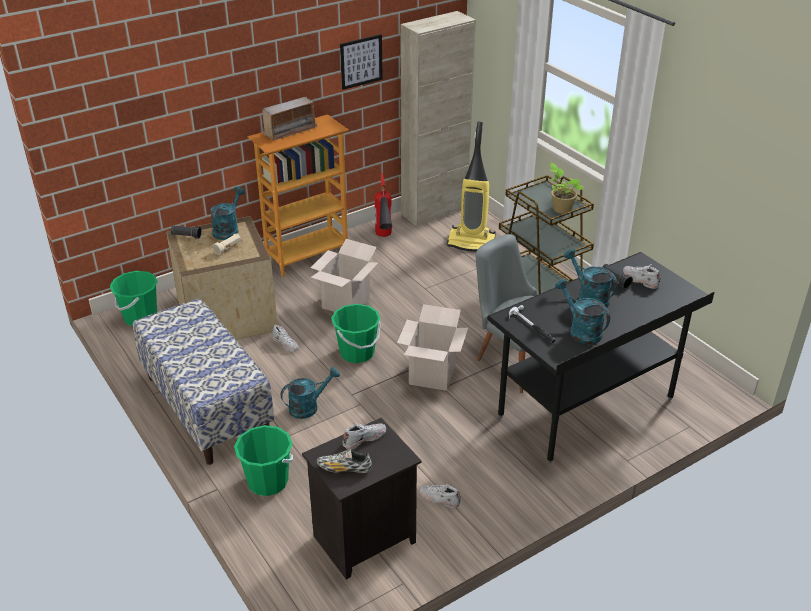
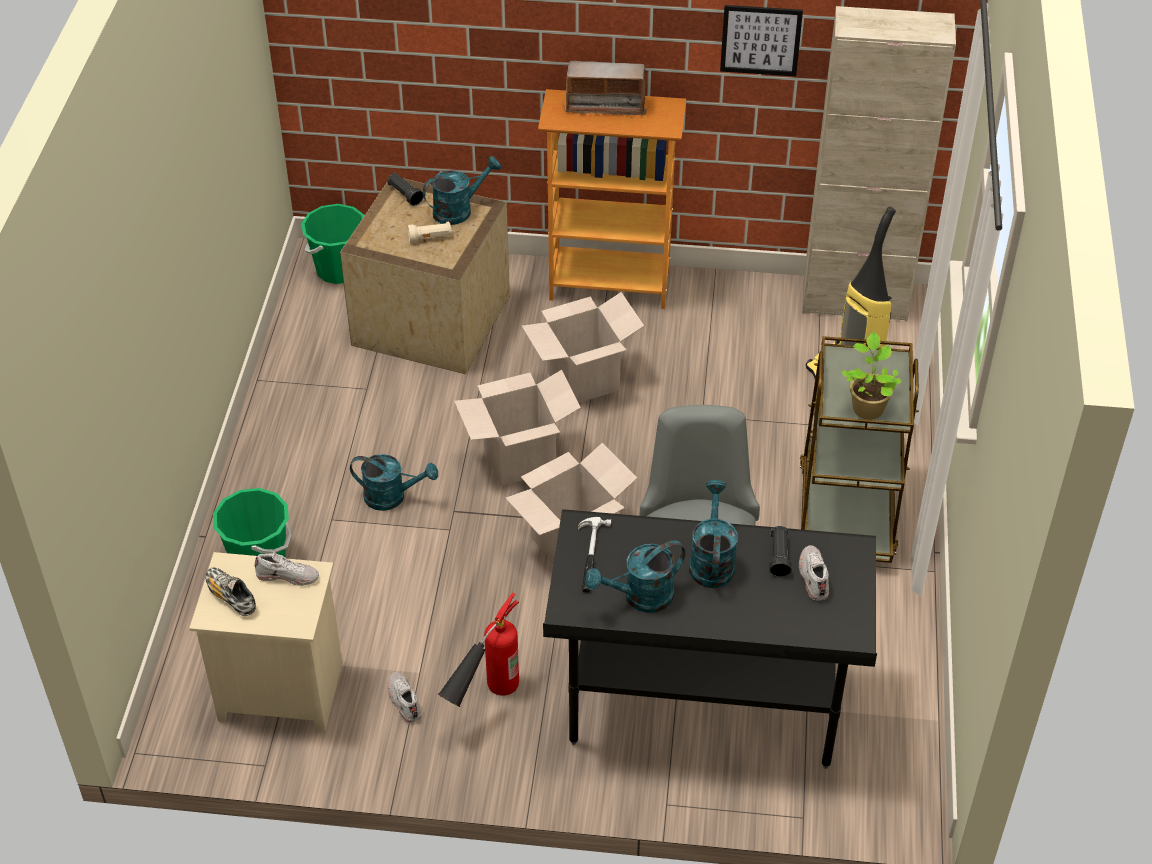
camera: 40 degrees right, 10 degrees up
bench [133,298,274,465] -> none
white shoe [272,325,299,352] -> none
black nightstand [302,418,422,579] -> beige nightstand [189,552,343,732]
green bucket [331,304,381,363] -> cardboard box [454,370,581,486]
fire extinguisher [375,173,392,237] -> fire extinguisher moved to [438,592,519,707]
turquoise watering can [555,279,610,344] -> turquoise watering can turned 120 degrees counterclockwise [585,541,685,613]

